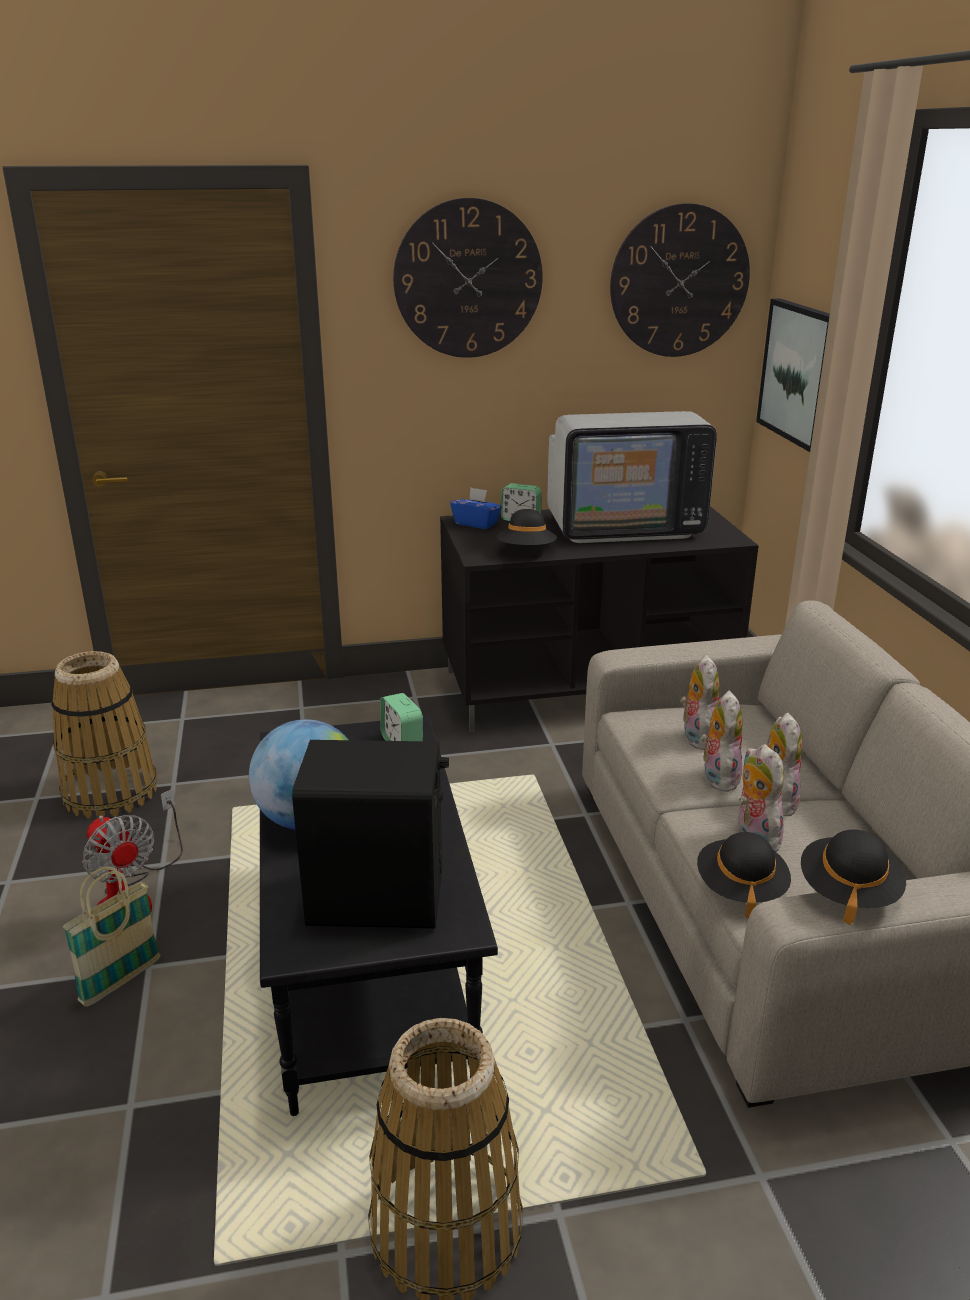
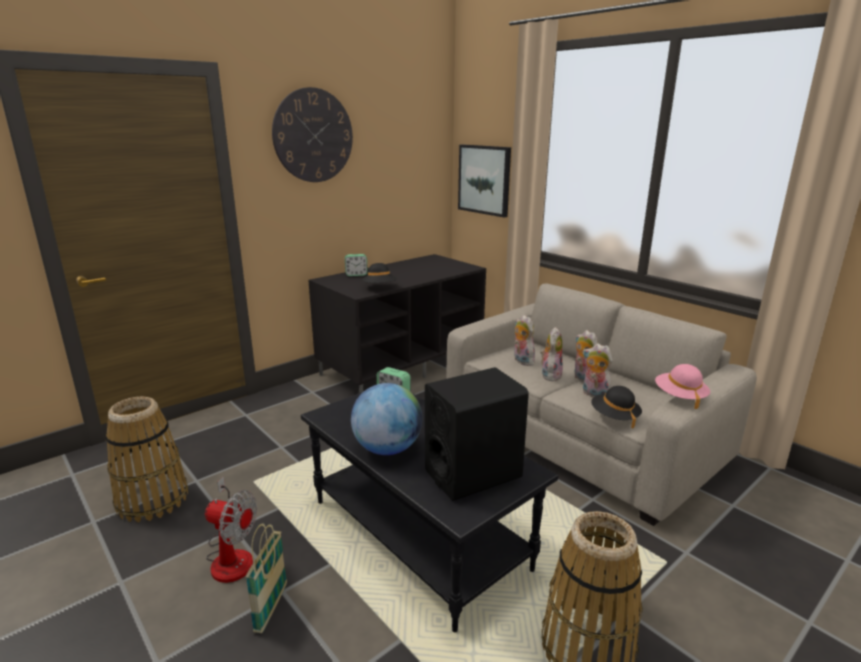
camera: 30 degrees left, 5 degrees down
blue tissue box [450,488,502,529] -> none
television [547,411,717,543] -> none
wall clock [610,203,750,357] -> none
plush toy [701,691,742,792] -> plush toy turned 45 degrees clockwise [540,327,563,381]
black hat [801,829,906,925] -> pink hat [655,364,710,409]

